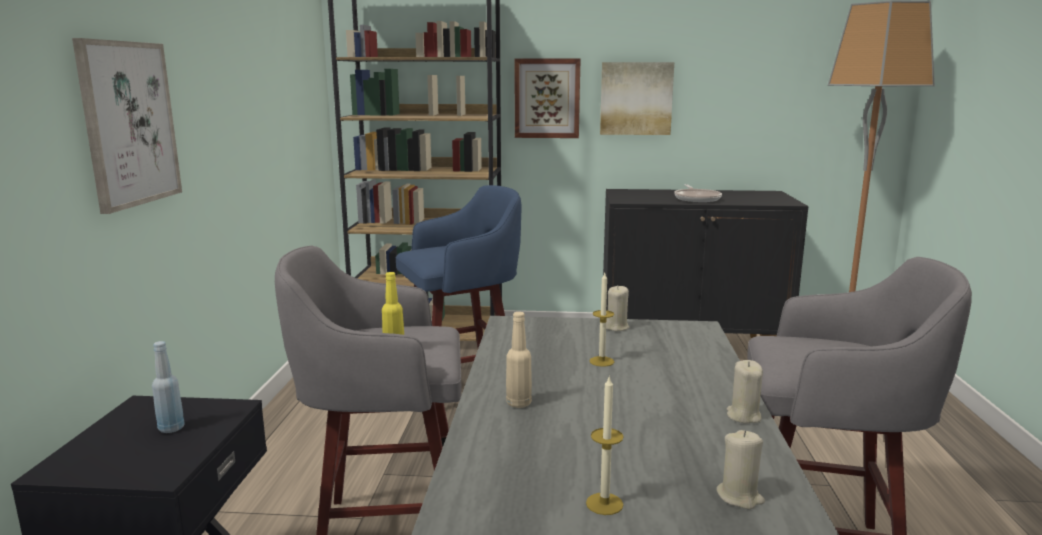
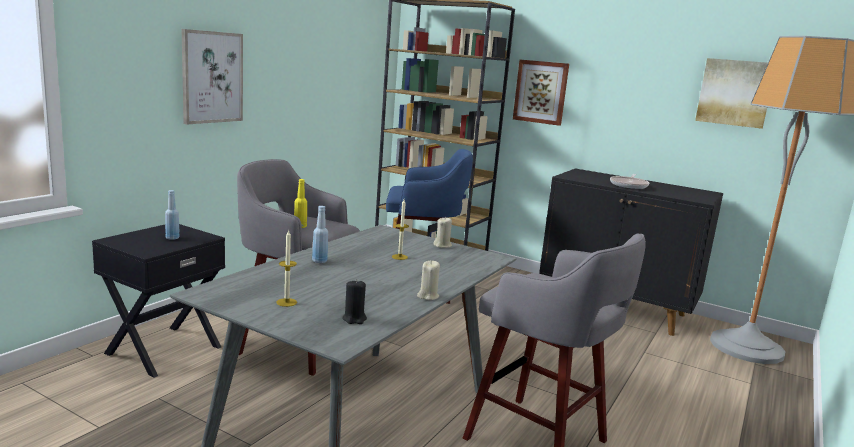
camera: 25 degrees right, 0 degrees up
beige bottle [506,312,532,408] -> blue bottle [312,206,328,263]
picture [600,62,674,135] -> picture moved to [695,58,768,129]
beige candle [716,430,765,509] -> black candle [342,279,367,324]

